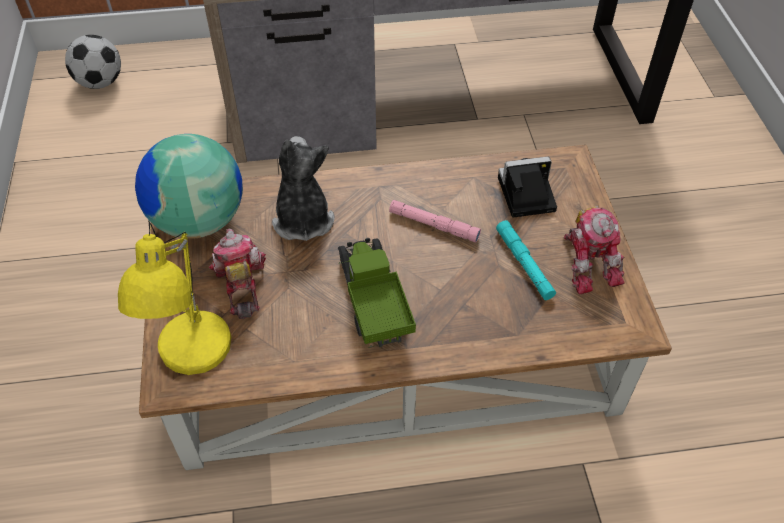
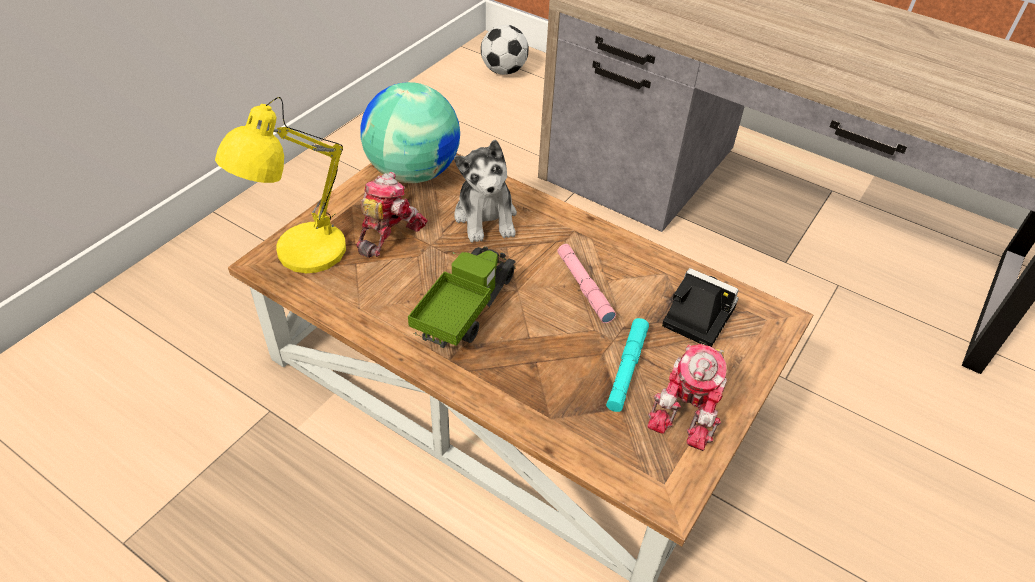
camera: 40 degrees right, 5 degrees down
plush toy [272,136,334,241] -> plush toy turned 135 degrees clockwise [454,140,517,243]

